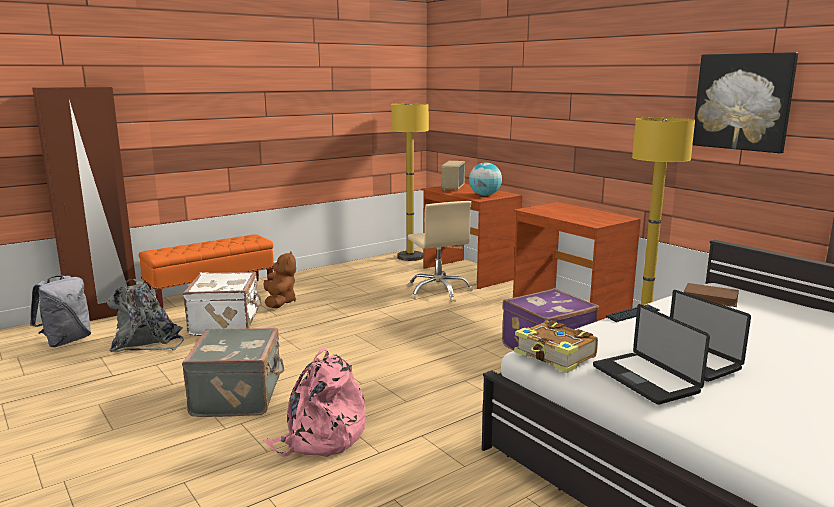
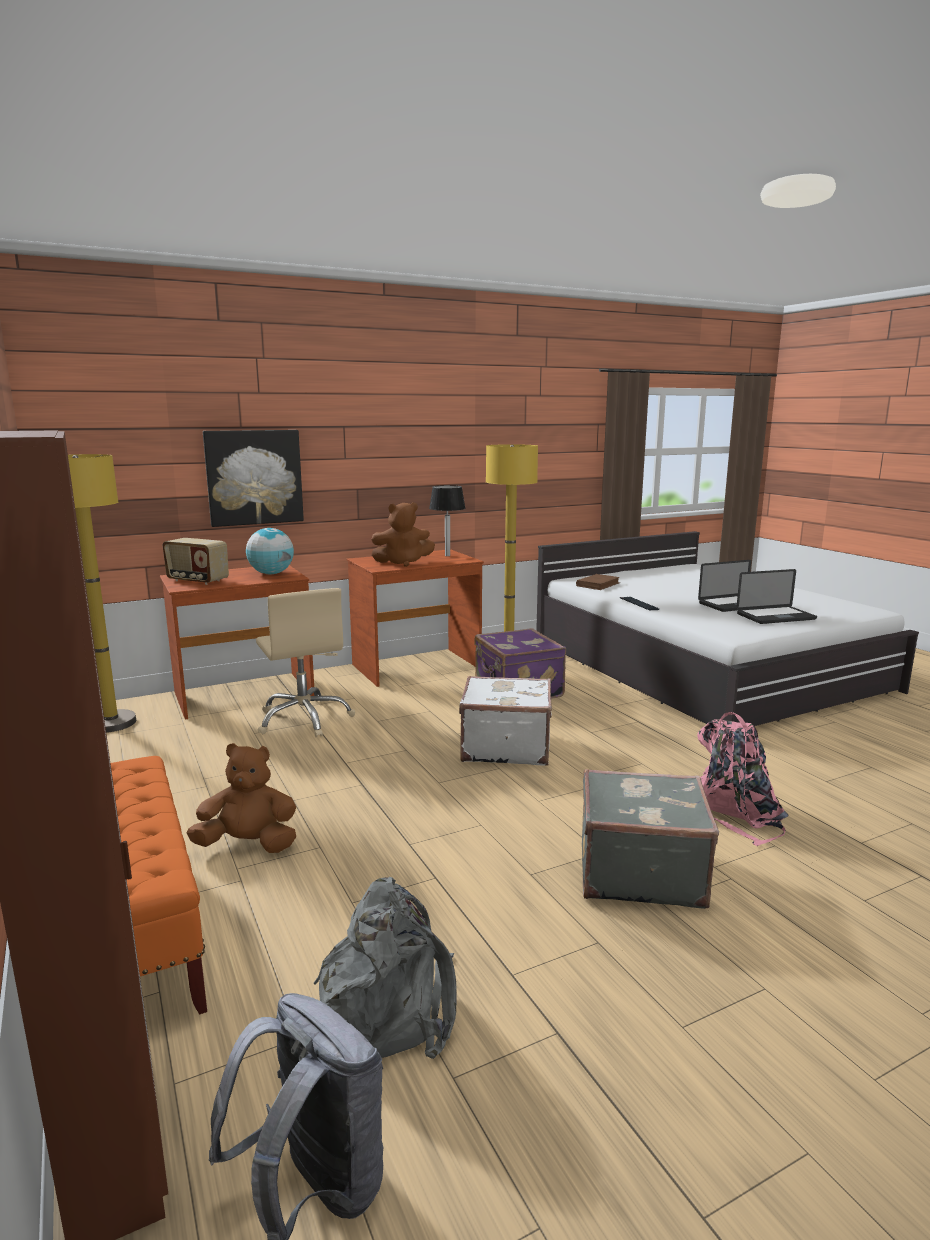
camera: 80 degrees left, 0 degrees up
white suitcase [183,272,261,336] -> white suitcase moved to [459,676,552,766]
beige office chair [408,201,473,302] -> beige office chair turned 75 degrees clockwise [256,588,355,737]
book [514,320,598,373] -> none
picture [693,52,798,153] -> picture moved to [203,430,304,527]
none -> brown plush toy [371,502,435,567]
none -> table lamp [429,485,466,556]

